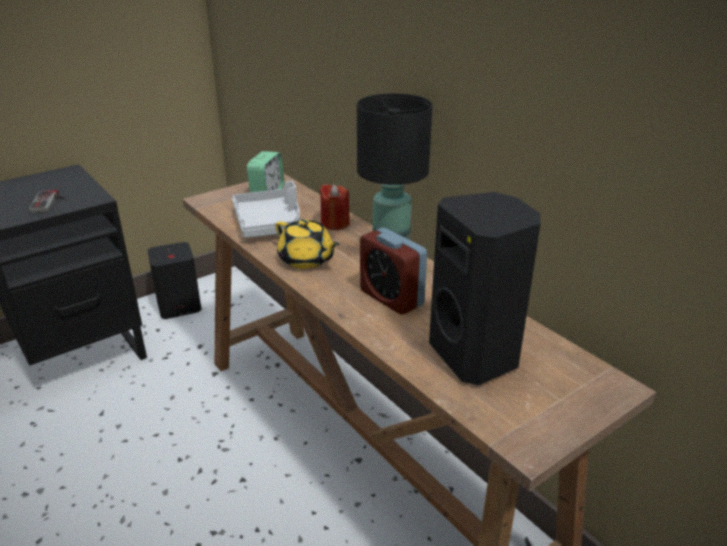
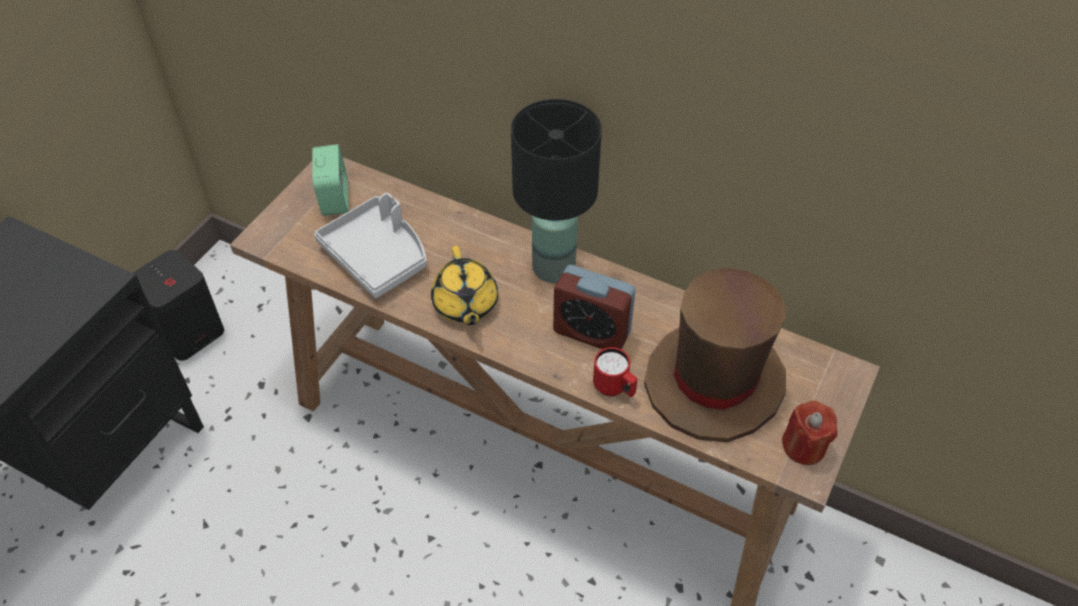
camera: 25 degrees left, 20 degrees up
game controller [29,190,66,213] -> none
yellow teapot [275,219,340,269] -> yellow teapot turned 60 degrees clockwise [431,246,498,325]
red candle [320,184,350,230] -> red candle moved to [782,400,837,465]
black speaker [429,192,541,385] -> brown hat [644,268,786,442]
none -> red mug [593,347,638,397]

